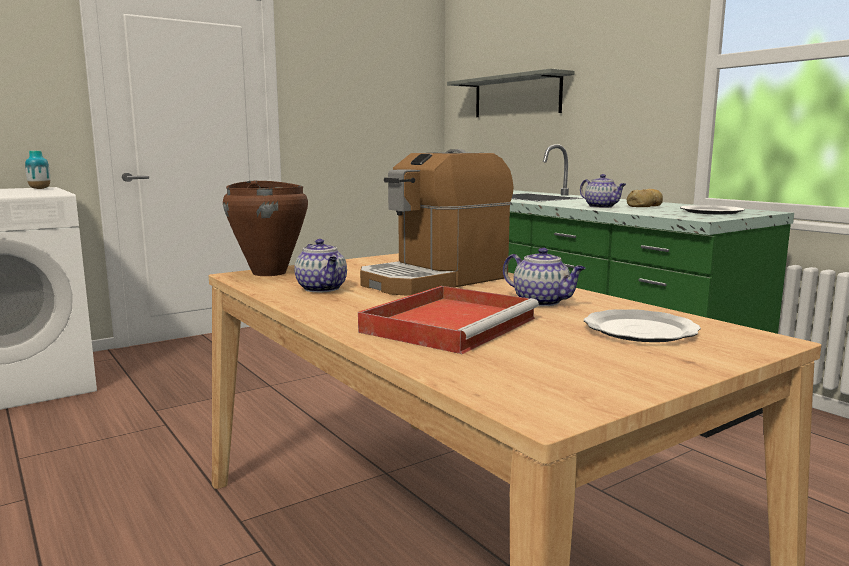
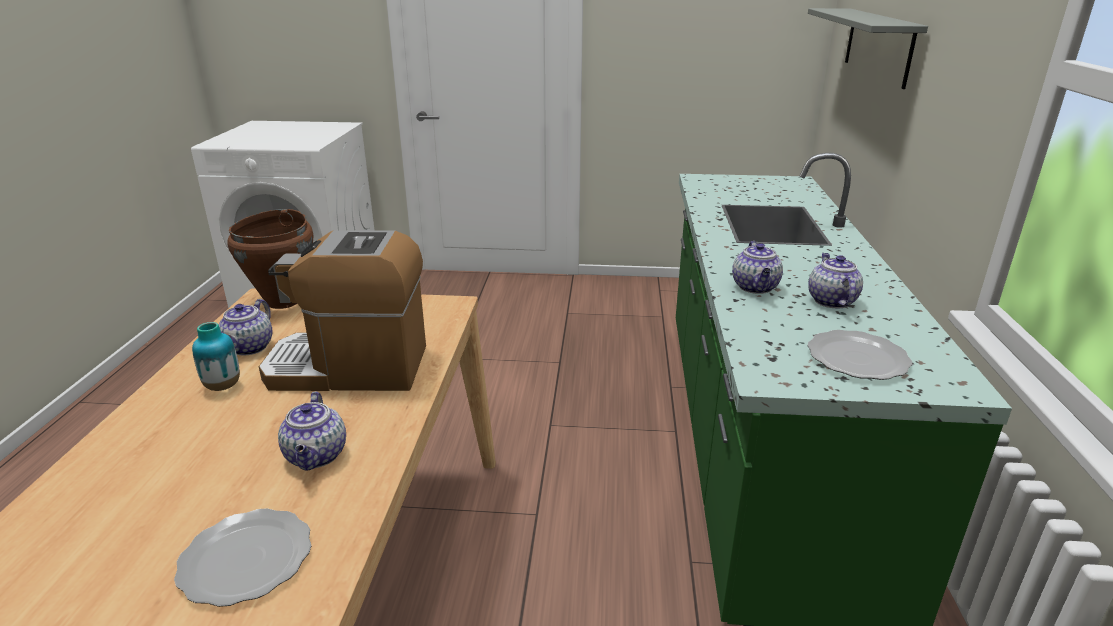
camera: 40 degrees right, 15 degrees up
vase [25,151,50,189] -> vase moved to [192,322,240,391]
red tray [358,286,539,354] -> none
bread [627,189,663,207] -> teapot [808,253,863,308]

